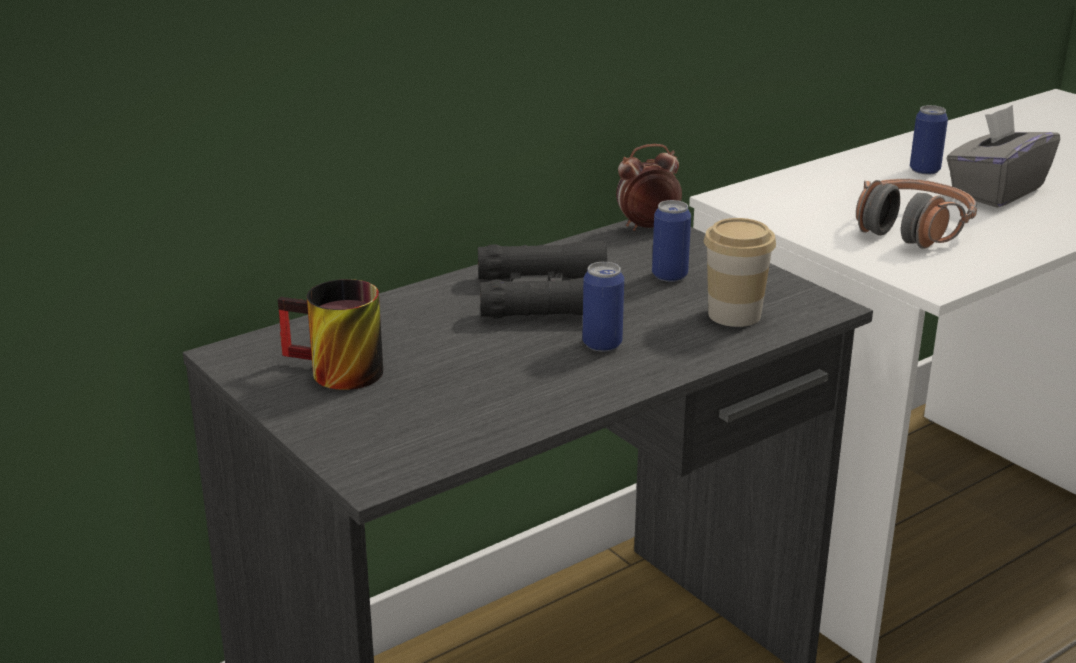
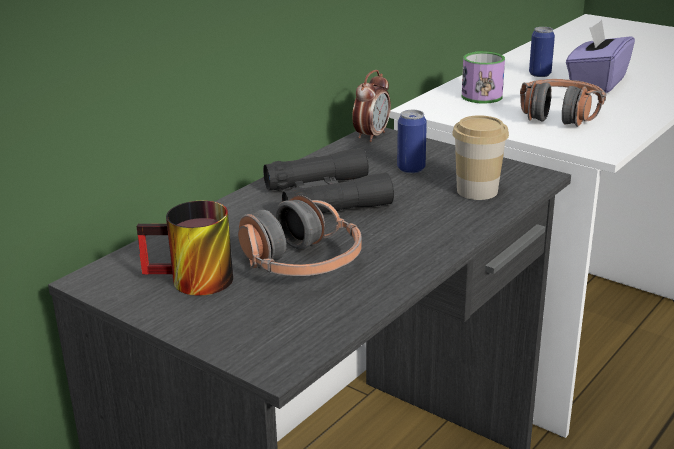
camera: 15 degrees left, 0 degrees up
can [583,262,624,352] -> none
alarm clock [616,144,682,231] -> alarm clock turned 150 degrees clockwise [352,70,391,142]
grey tissue box [946,105,1060,208] -> purple tissue box [566,20,635,93]
none -> headphones [238,195,362,276]
none -> mug [462,51,505,104]

